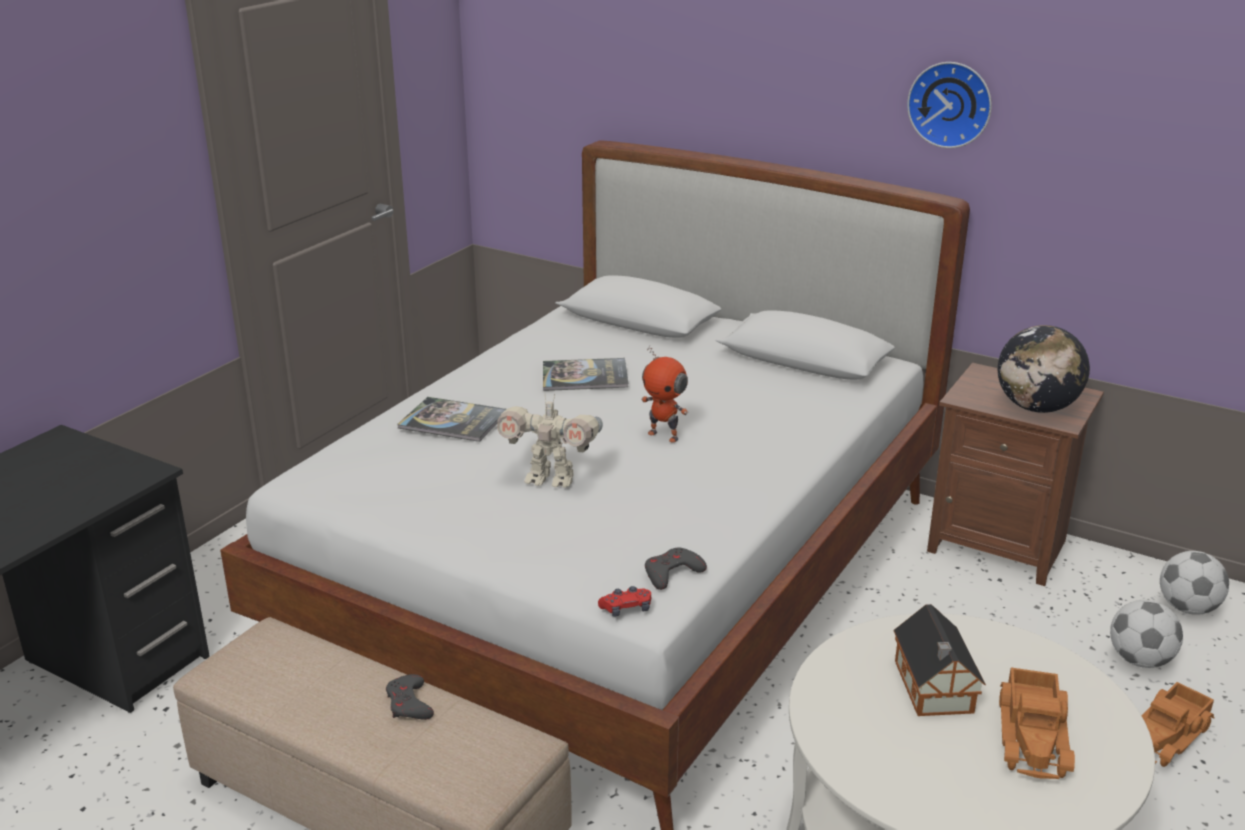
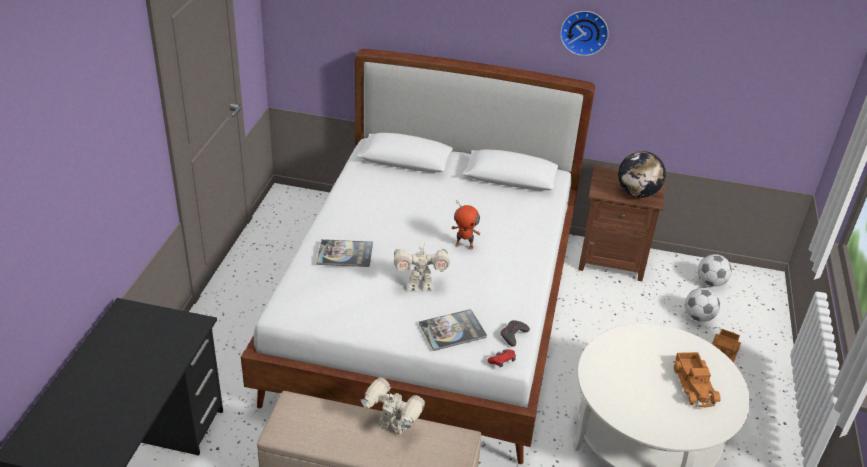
camera: 20 degrees left, 10 degrees up
grey game controller [386,674,434,720] -> toy robot [361,377,425,435]
book [543,358,628,391] -> book moved to [419,309,487,351]
toy house [894,604,986,716] -> none

